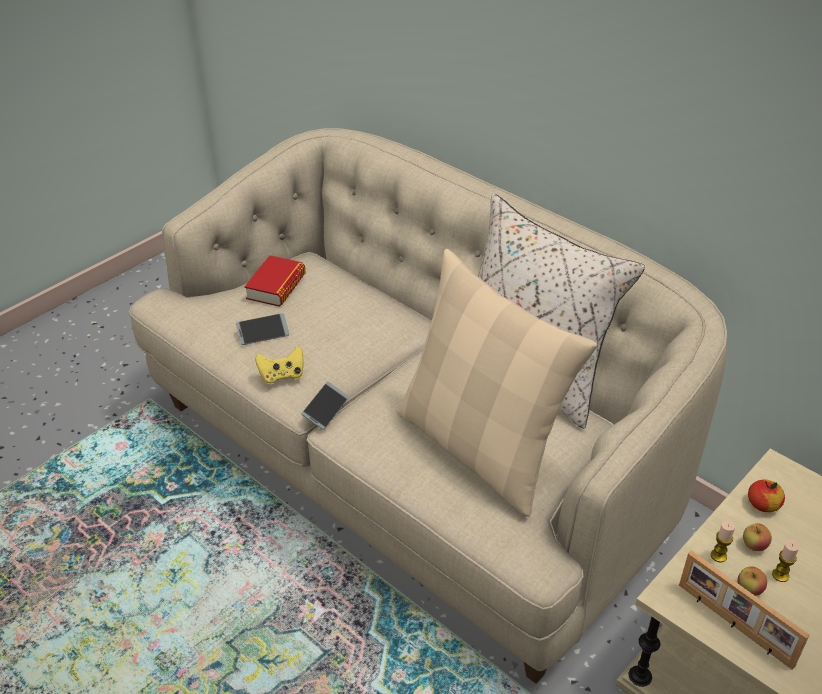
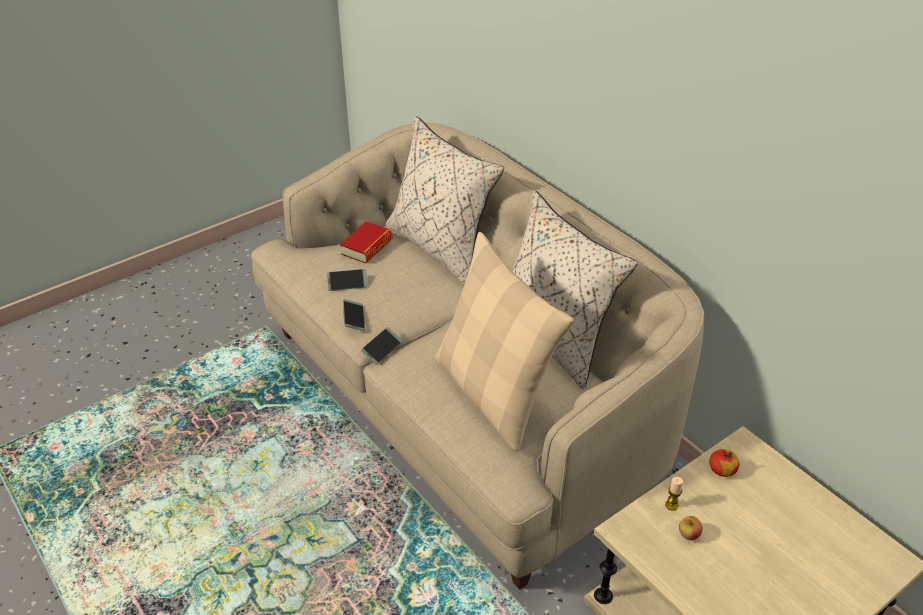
camera: 10 degrees right, 0 degrees up
yellow game controller [255,346,304,384] -> phone [343,299,365,331]
picture frame [679,550,809,670] -> none
apple [743,523,772,551] -> none
candle [772,540,800,582] -> none
none -> beige pillow [386,116,504,285]

